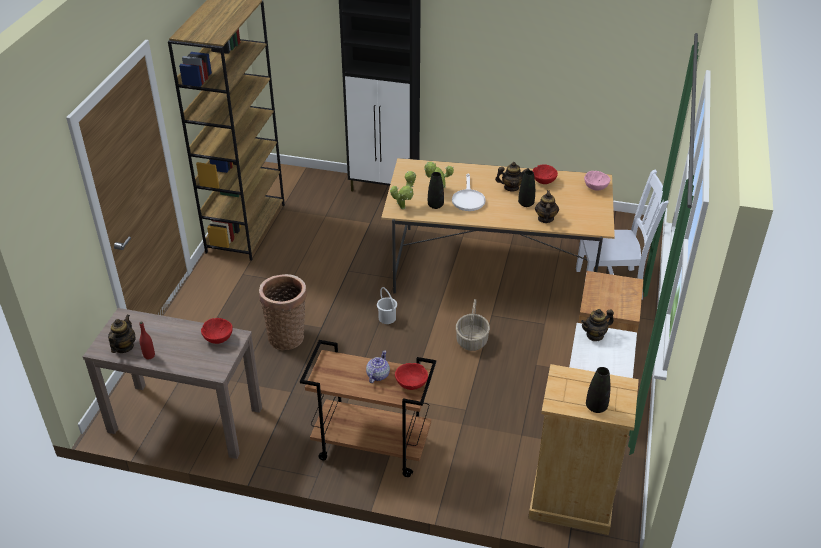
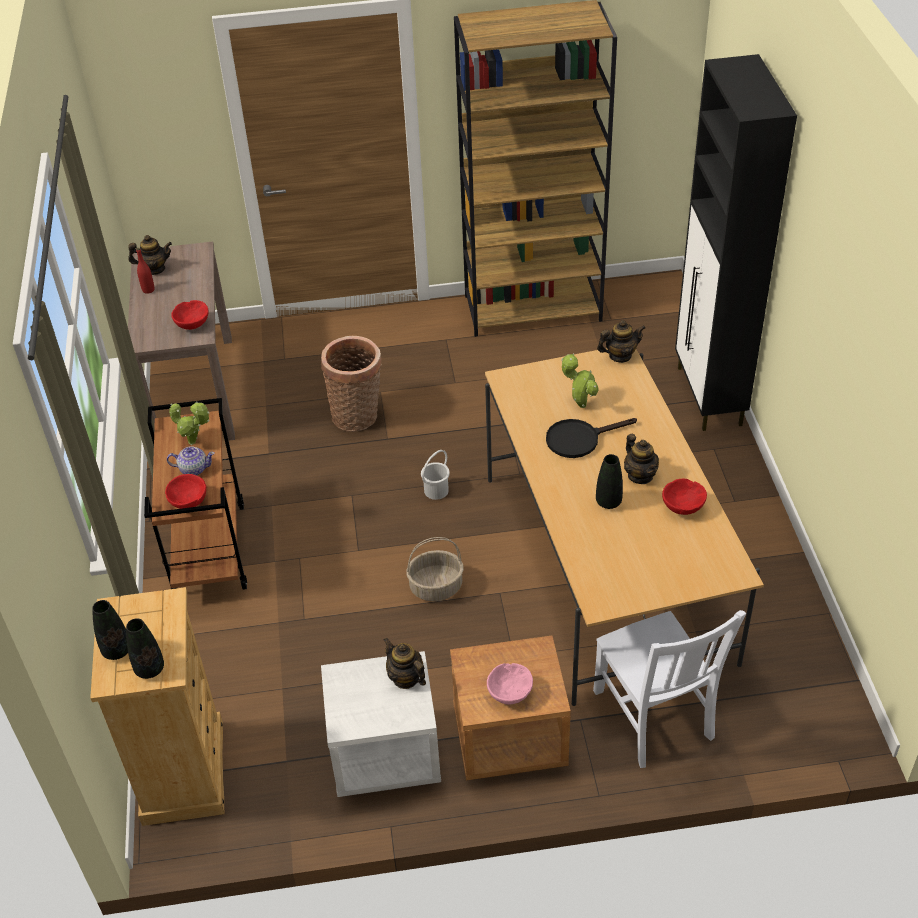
camera: 70 degrees right, 5 degrees up
potted plant [390,171,416,209] -> potted plant moved to [169,402,210,445]
black vase [428,172,444,209] -> black vase moved to [126,618,164,679]
white frying pan [452,174,486,211] -> black frying pan [546,418,637,458]
teapot [535,190,559,223] -> teapot moved to [597,320,646,363]
pink bowl [584,171,610,191] -> pink bowl moved to [487,663,533,705]

